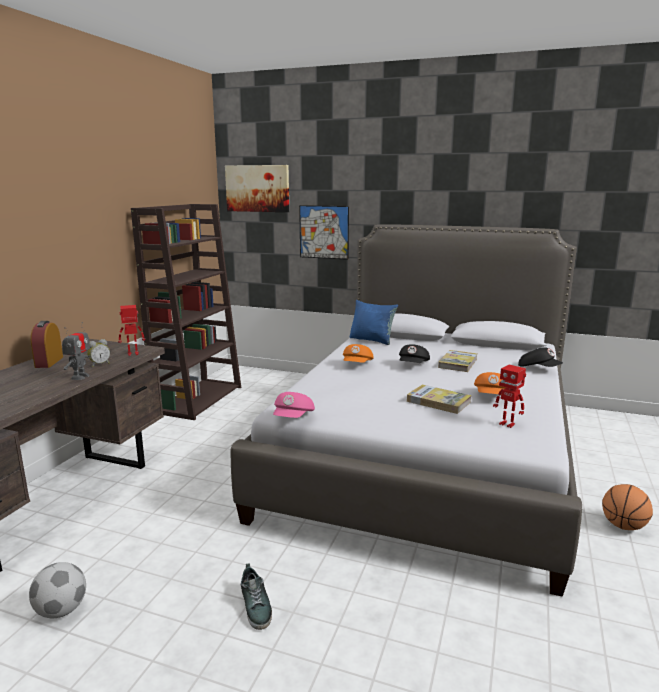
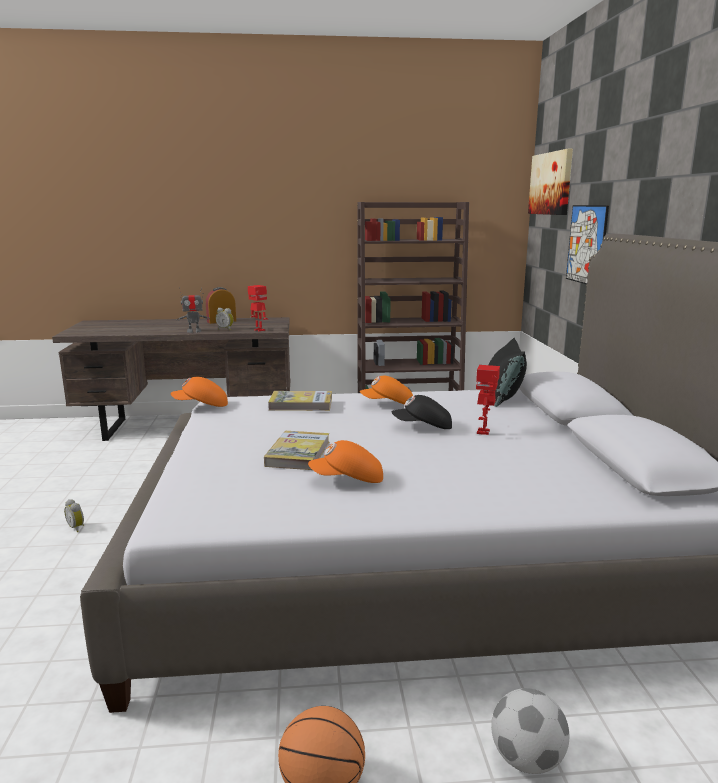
camera: 65 degrees right, 0 degrees up
football [29,562,86,618] -> football moved to [491,688,569,774]
shoe [241,563,272,630] -> alarm clock [64,499,84,532]
pink cap [273,392,315,418] -> orange cap [170,377,228,407]
blue pillow [350,300,398,345] -> black pillow [488,338,527,407]
book [438,350,477,372] -> book moved to [268,391,332,411]
toy robot [493,365,526,428] -> toy robot moved to [476,365,500,435]
black cap [518,347,563,367] -> none

